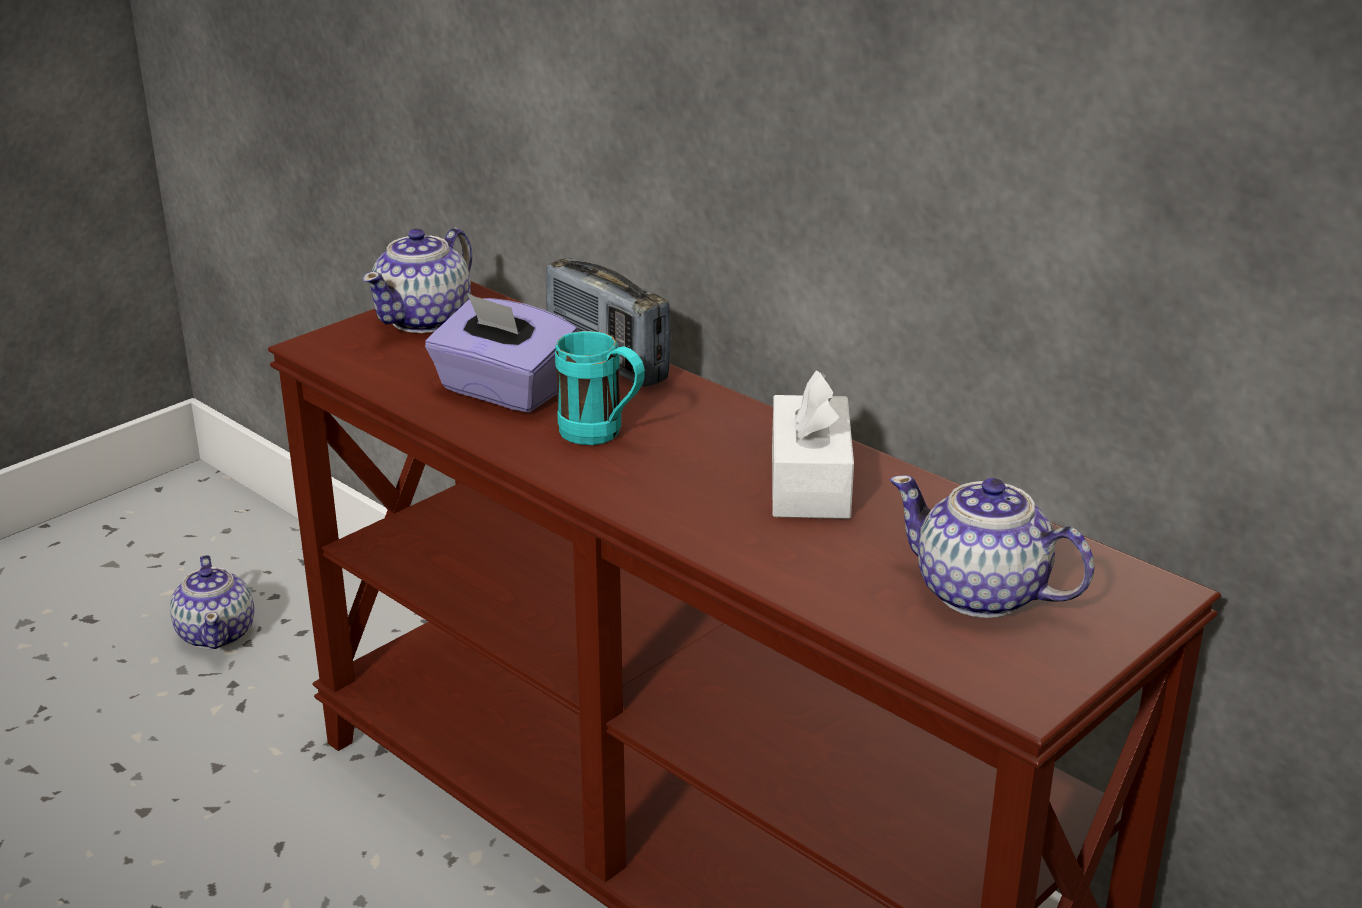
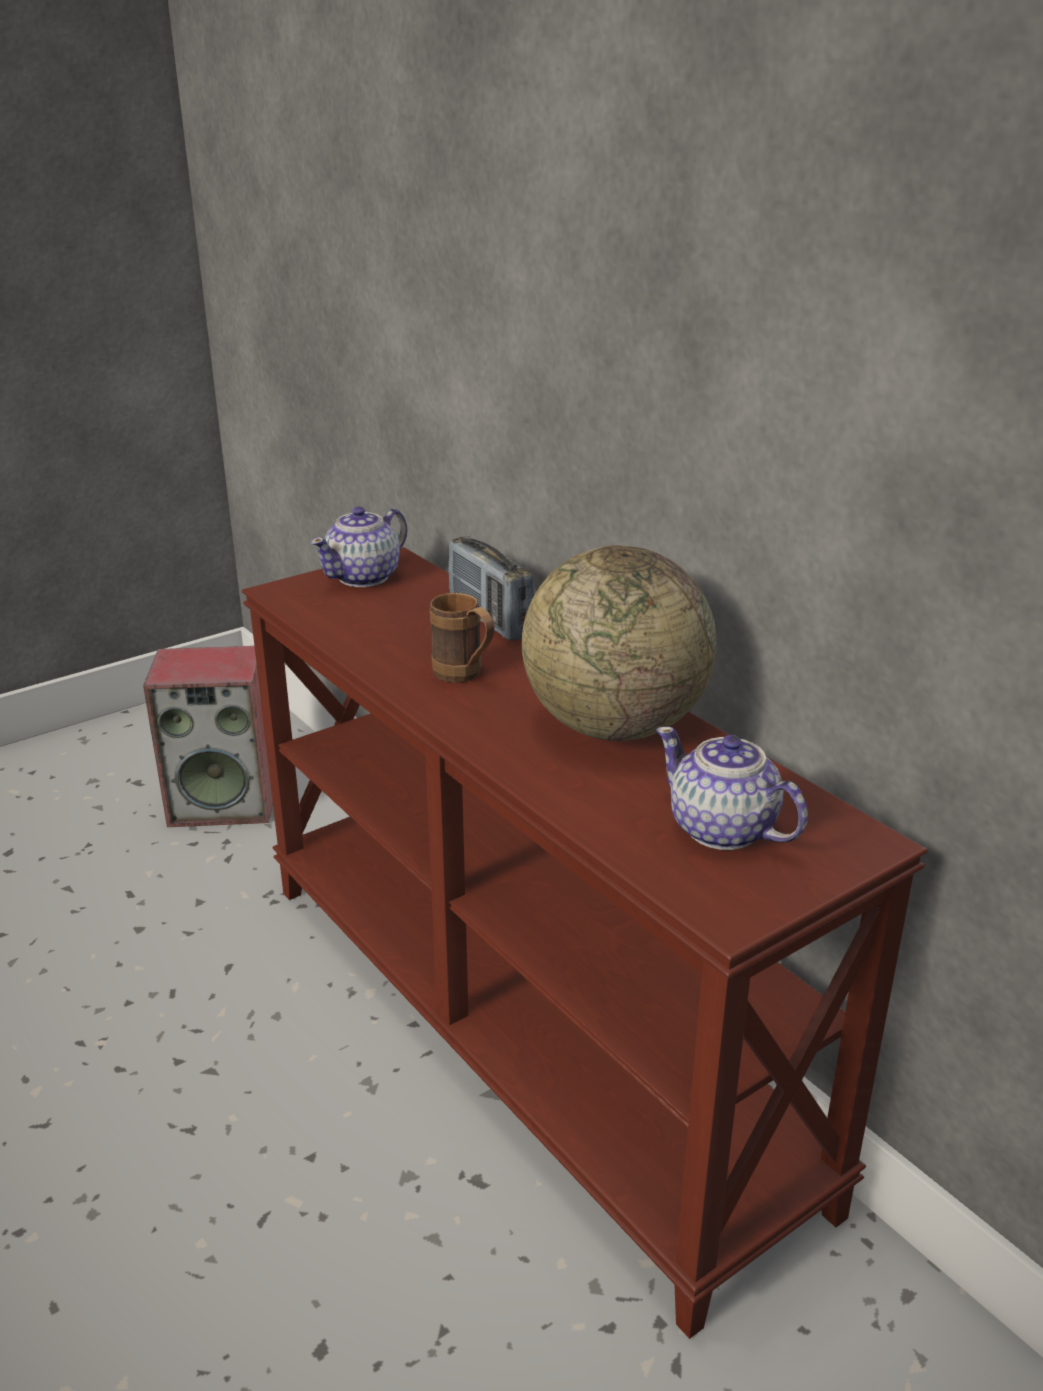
camera: 10 degrees right, 0 degrees up
teapot [170,555,254,649] -> speaker [143,646,273,827]
purple tissue box [425,293,578,413] -> none
turquoise mug [555,331,645,445] -> brown mug [430,593,494,683]
white tissue box [772,370,854,519] -> globe [522,545,717,741]

